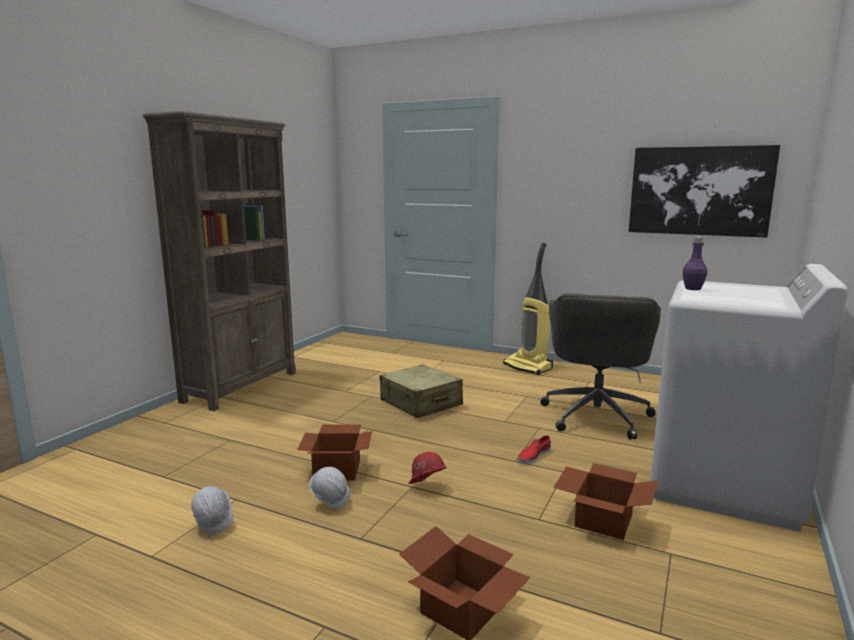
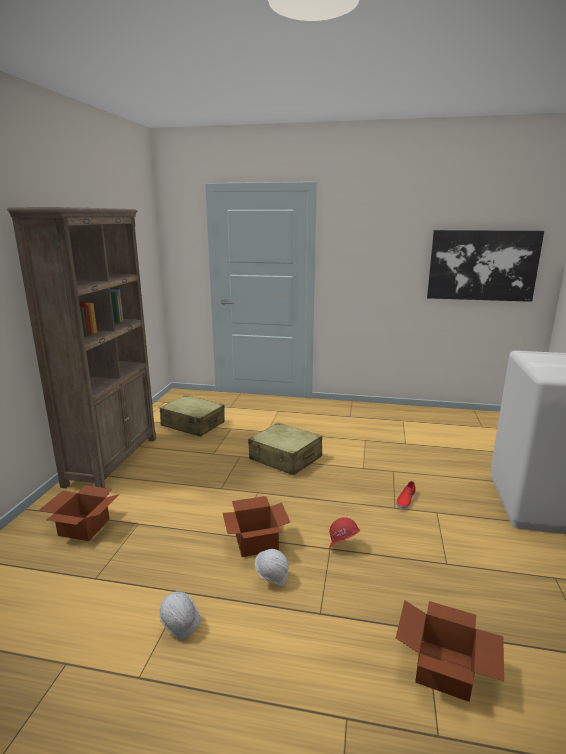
camera: 15 degrees left, 5 degrees up
vacuum cleaner [503,243,553,375] -> none
grey office chair [540,293,661,440] -> none
cardboard box [553,463,658,540] -> cardboard box moved to [39,485,119,541]
purple bottle [683,237,707,290] -> none
none -> beige suitcase [160,395,225,437]

